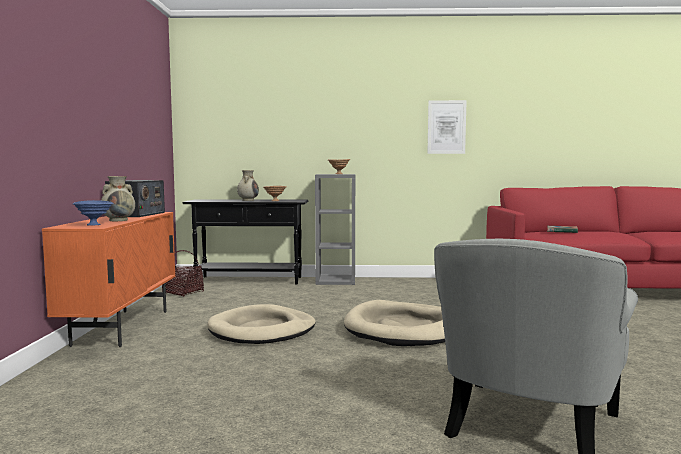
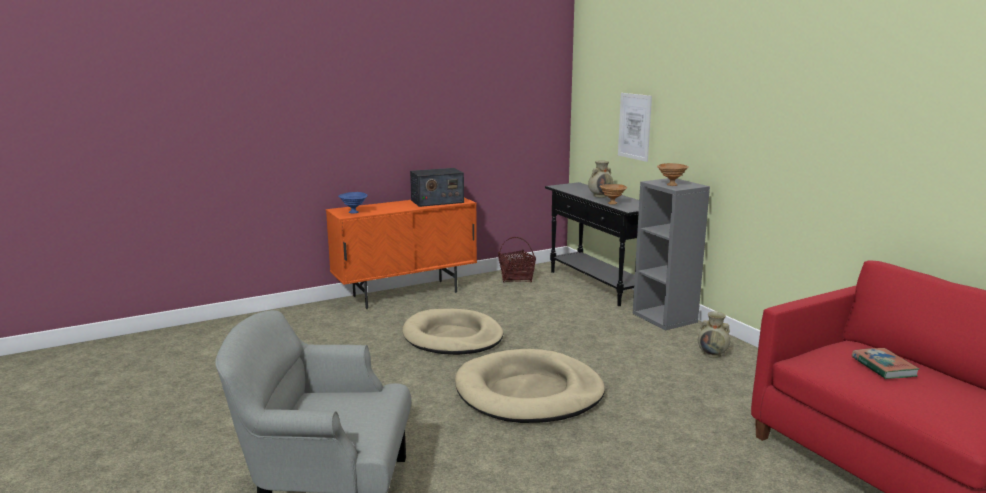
camera: 60 degrees right, 10 degrees up
beige vase [101,176,135,221] -> beige vase moved to [698,312,730,358]
picture [427,100,467,154] -> picture moved to [618,93,652,162]

